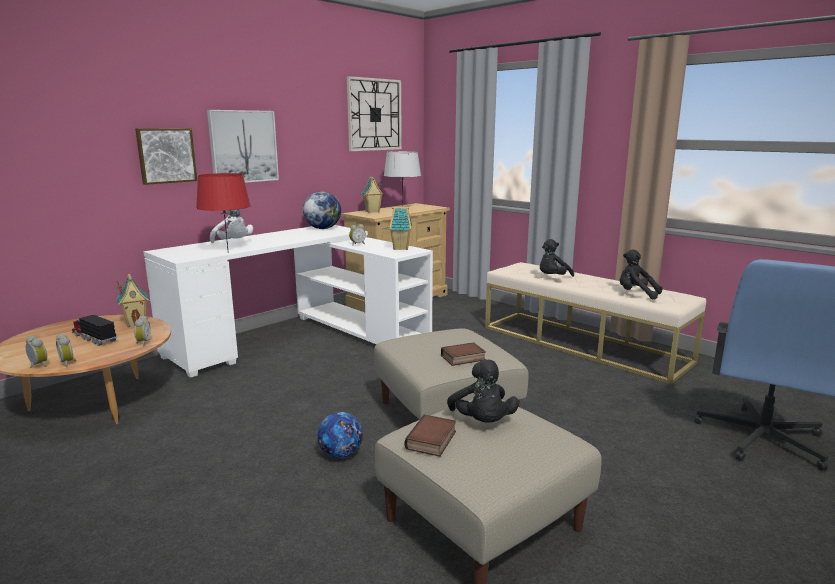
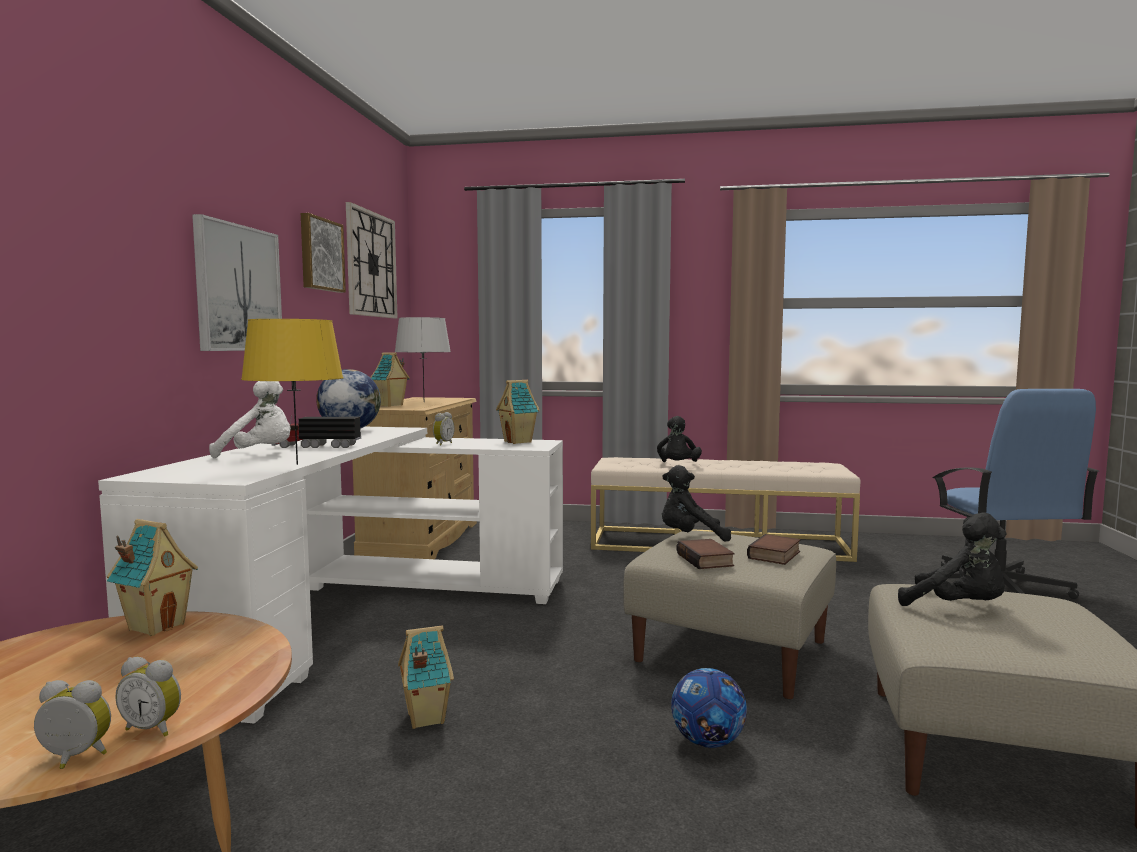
camera: 35 degrees left, 10 degrees down
toy truck [72,314,117,346] -> toy truck moved to [272,415,361,448]
alarm clock [134,315,151,346] -> none
picture [135,128,197,185] -> picture moved to [301,213,346,293]
red table lamp [196,173,251,253] -> yellow table lamp [241,319,343,465]
book [405,415,456,457] -> book moved to [677,539,735,569]
black plush toy [620,249,663,300] -> black plush toy moved to [662,465,731,542]
none -> toy house [398,625,454,729]

